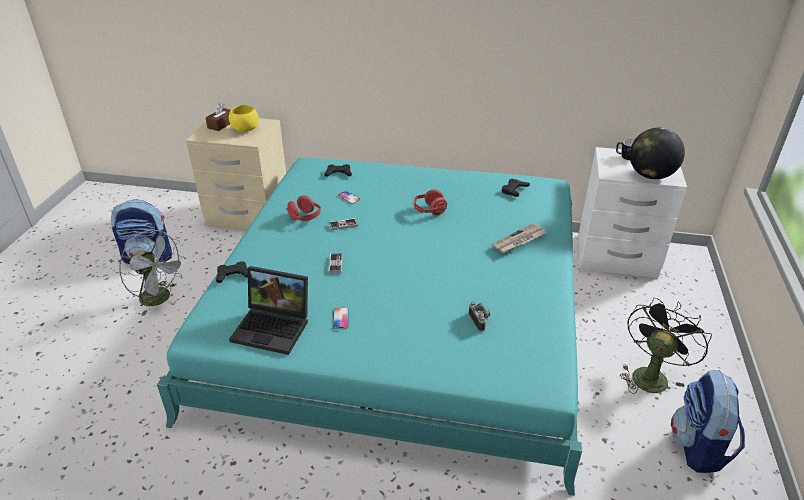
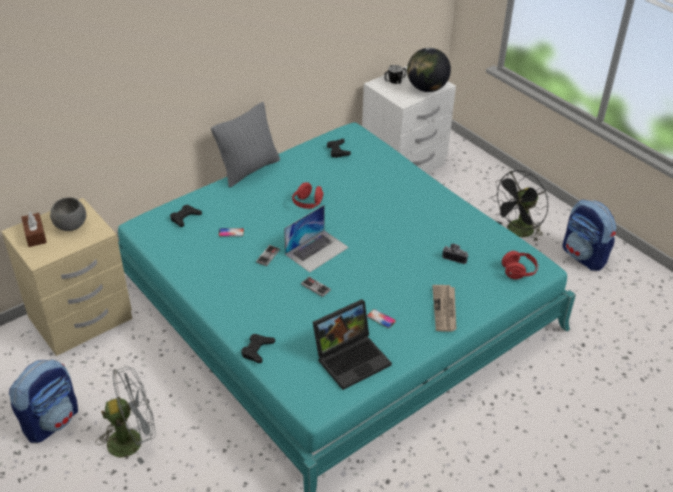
camera: 50 degrees left, 5 degrees up
yellow bowl [229,105,259,132] -> grey bowl [50,197,86,231]
red headphones [286,195,321,222] -> red headphones moved to [502,251,539,279]
newspaper [492,223,546,253] -> newspaper moved to [432,285,457,332]
black fan [620,298,712,394] -> black fan turned 120 degrees counterclockwise [491,170,548,242]
none -> grey pillow [211,102,280,188]
none -> laptop [284,205,349,272]

